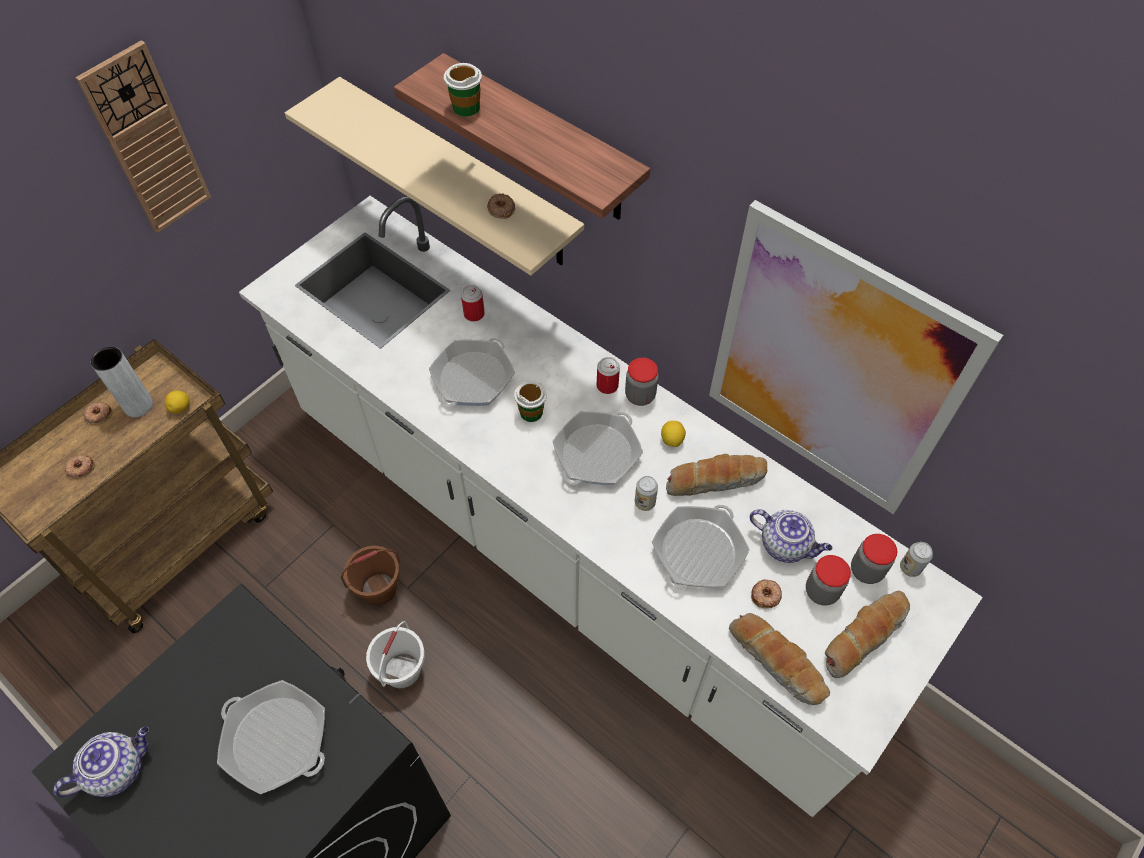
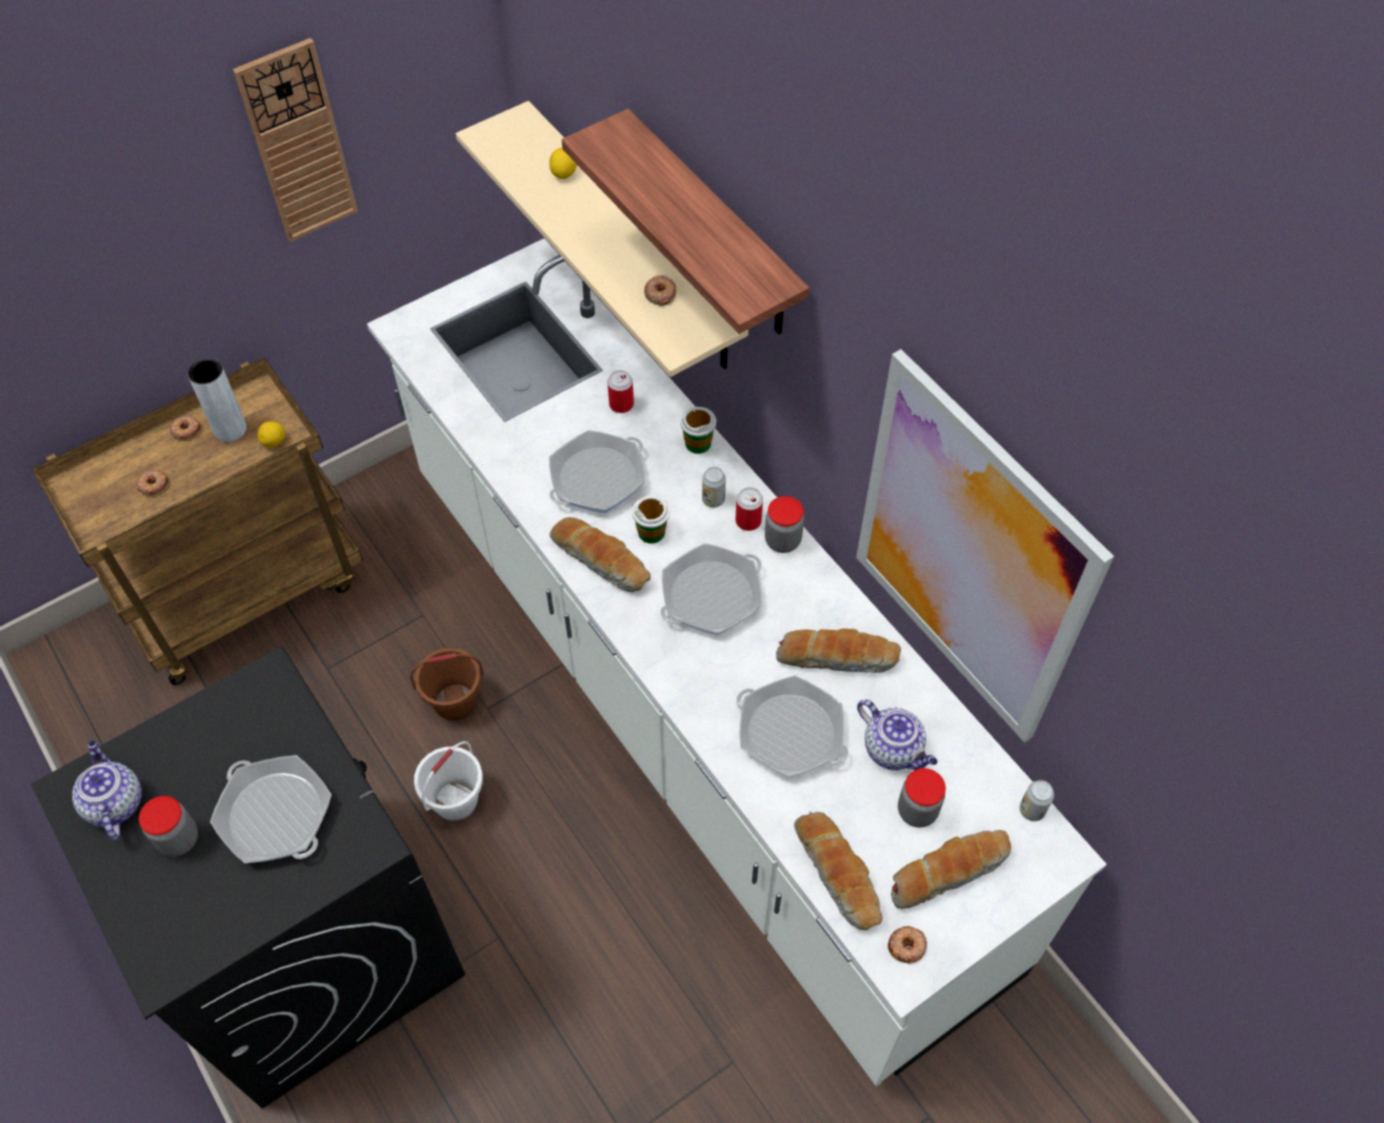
camera: 15 degrees right, 0 degrees up
teapot [53,727,149,797] -> teapot turned 90 degrees counterclockwise [72,740,142,840]
cup [444,63,482,117] -> cup moved to [680,407,716,454]
can [635,476,658,511] -> can moved to [702,467,726,508]
frying pan [652,505,750,590] -> frying pan turned 105 degrees counterclockwise [736,675,848,778]
lemon [661,421,686,447] -> lemon moved to [549,148,577,179]
donut [751,579,782,609] -> donut moved to [888,926,927,964]
jar [851,534,897,584] -> jar moved to [139,796,198,857]
none -> bread [550,517,651,592]

